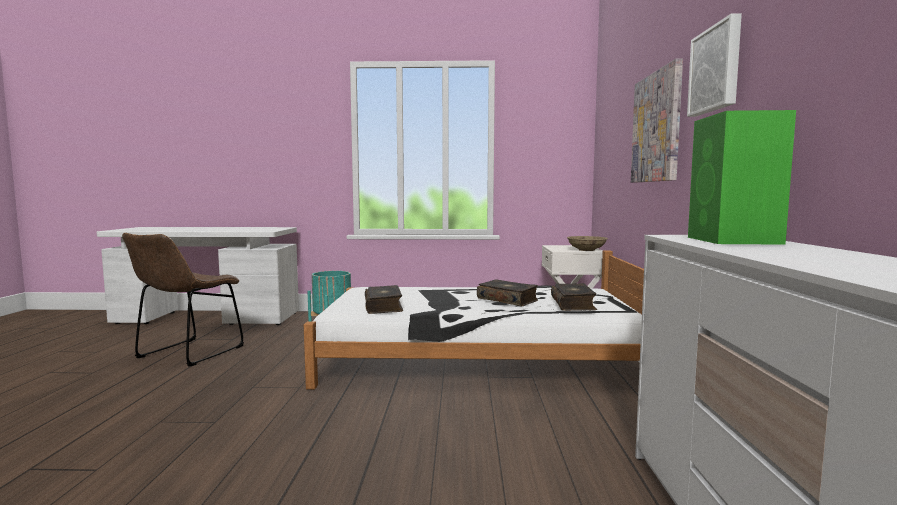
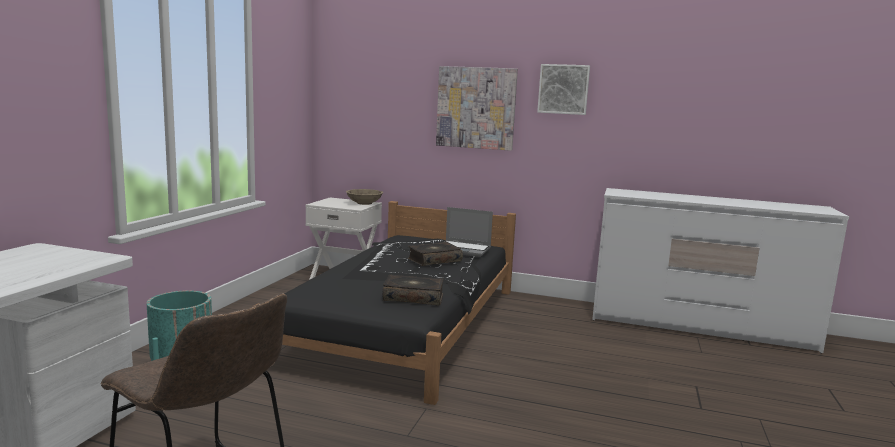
camera: 75 degrees left, 5 degrees up
white bed [304,250,644,390] -> black bed [252,201,516,405]
book [551,283,597,311] -> laptop [444,207,493,257]
green speaker [688,110,796,245] -> none

